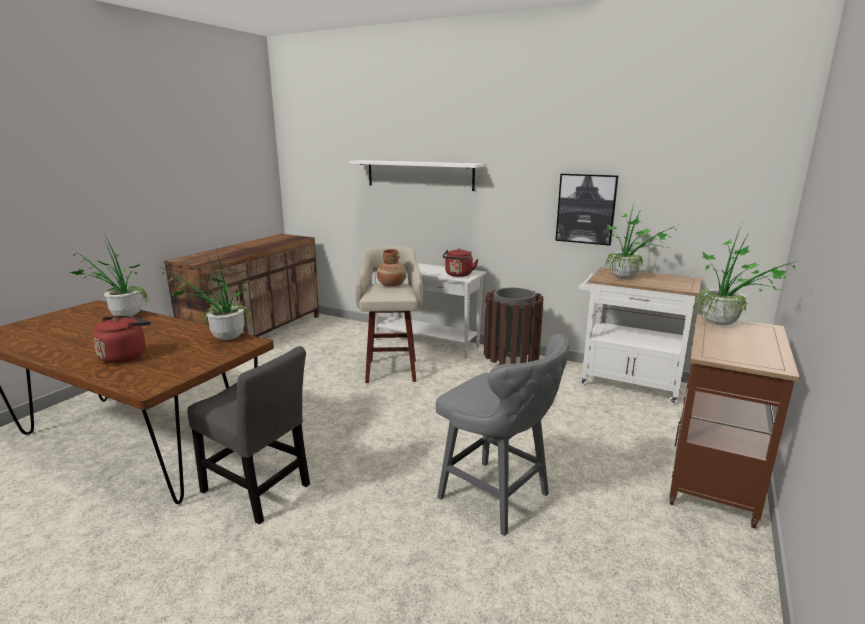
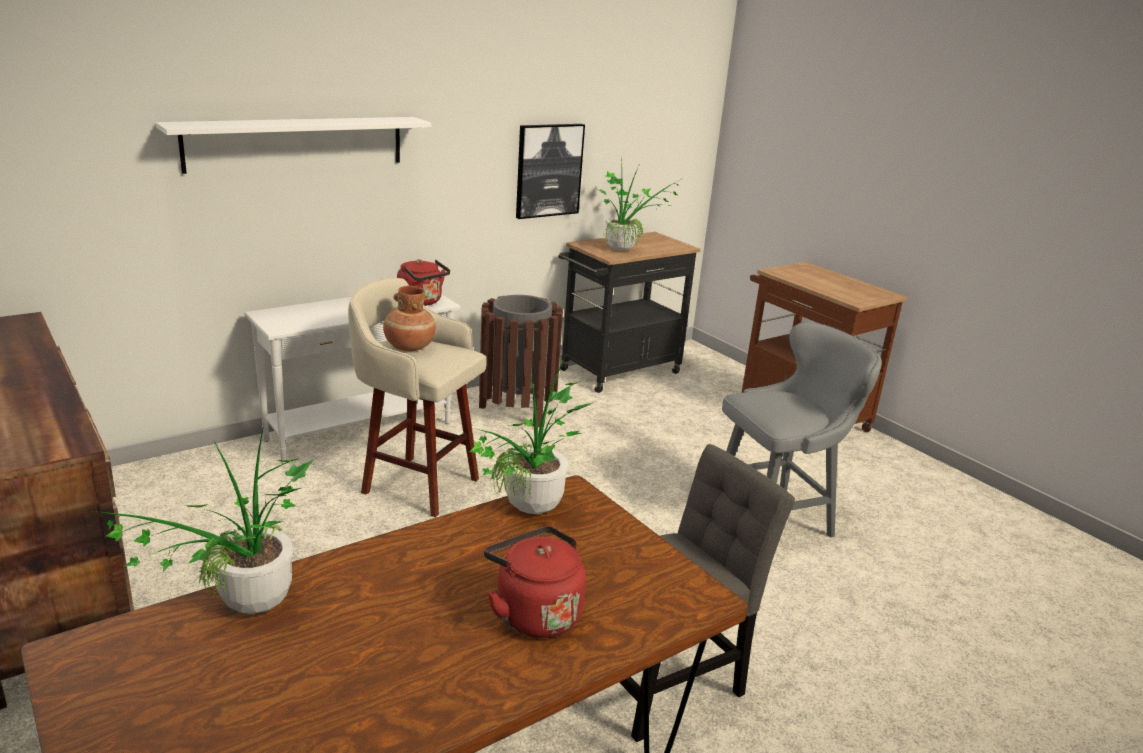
camera: 65 degrees left, 5 degrees up
white cart [579,267,701,405] -> black cart [559,232,700,393]
potted plant [694,221,796,325] -> none

